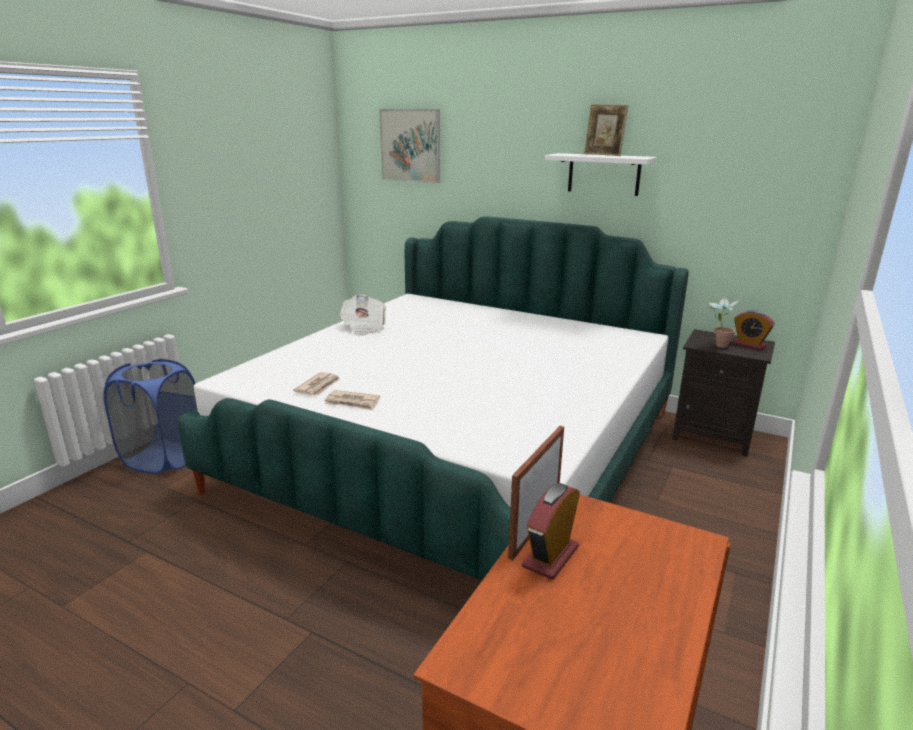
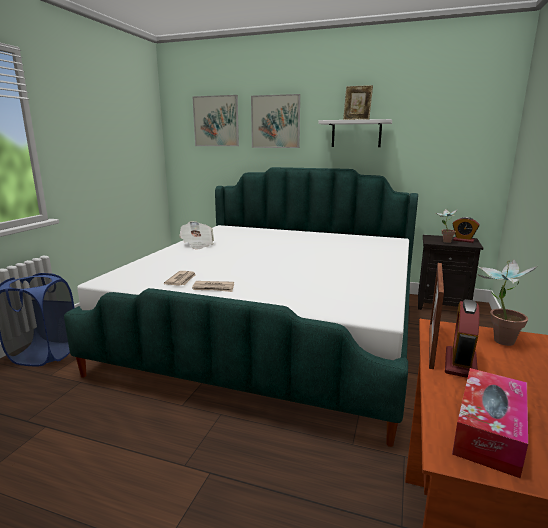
camera: 10 degrees left, 5 degrees down
none -> picture [251,94,300,148]
none -> tissue box [452,368,528,479]
none -> potted plant [477,260,538,346]

